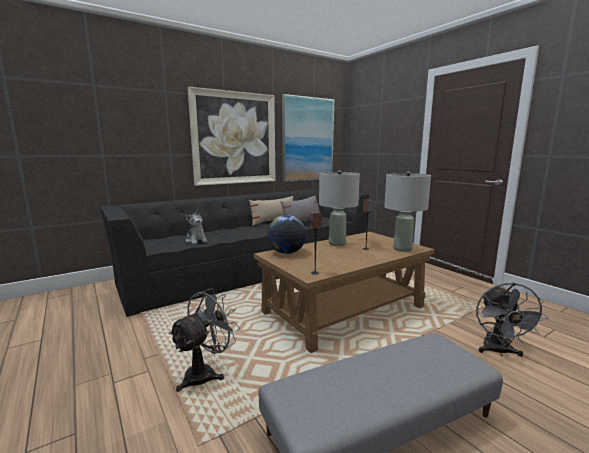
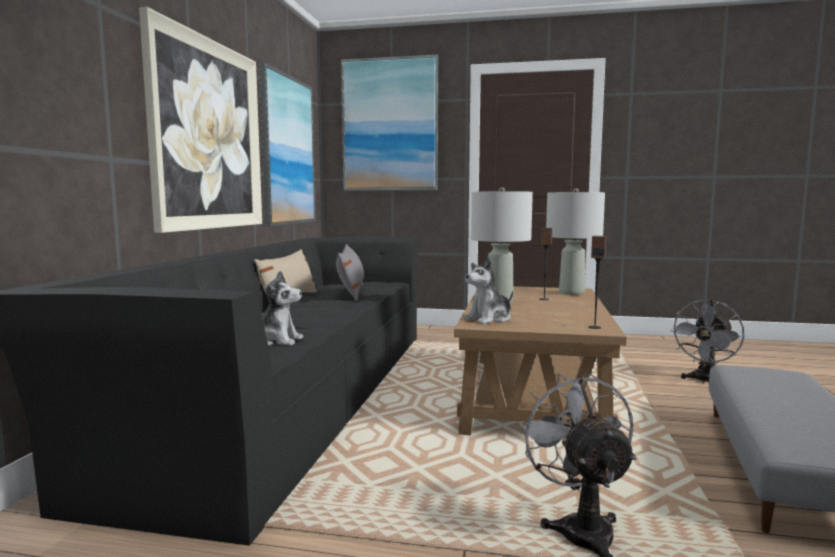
camera: 45 degrees left, 5 degrees down
globe [267,215,306,254] -> plush toy [463,256,513,324]
grey fan [476,283,548,357] -> grey fan turned 75 degrees clockwise [670,299,744,383]
none -> picture [341,55,438,191]

